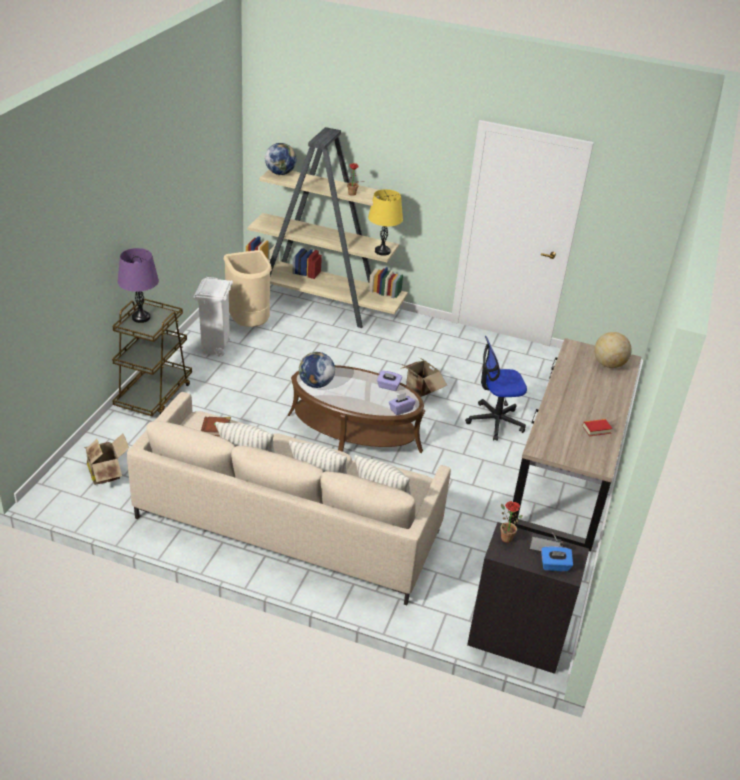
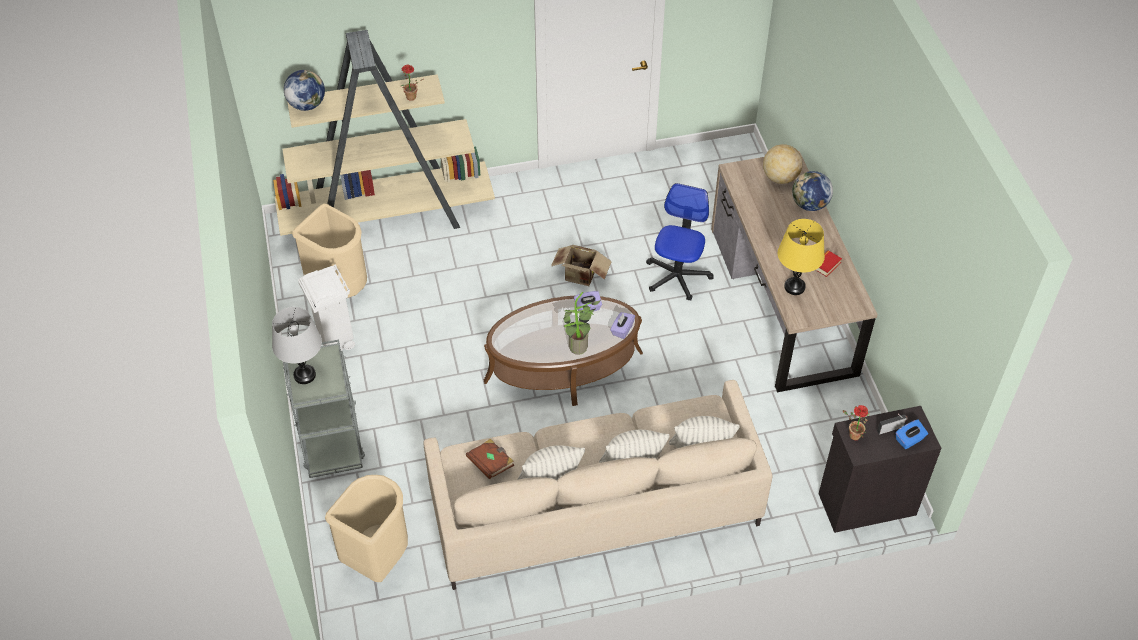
camera: 30 degrees left, 15 degrees up
cardboard box [84,433,129,485] -> beige trash can [325,475,408,582]
brown cart [112,299,192,416] -> grey cart [283,340,365,478]
purple table lamp [118,248,159,323] -> grey table lamp [272,307,322,384]
globe [299,352,335,388] -> globe moved to [792,171,833,211]
yellow table lamp [368,189,403,256] -> yellow table lamp moved to [778,219,825,295]
office chair [465,336,527,441] -> office chair turned 150 degrees clockwise [646,183,714,301]
none -> potted plant [563,292,601,355]

